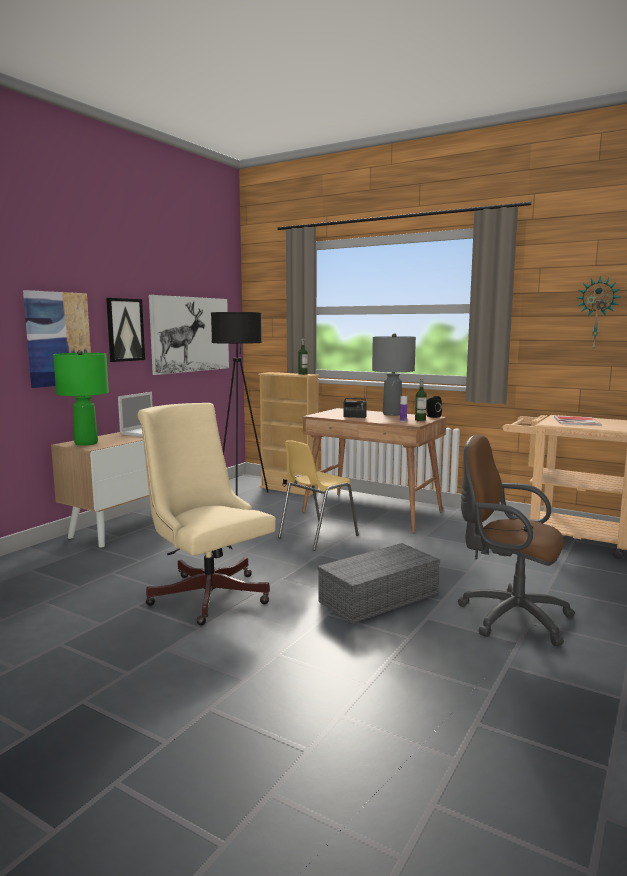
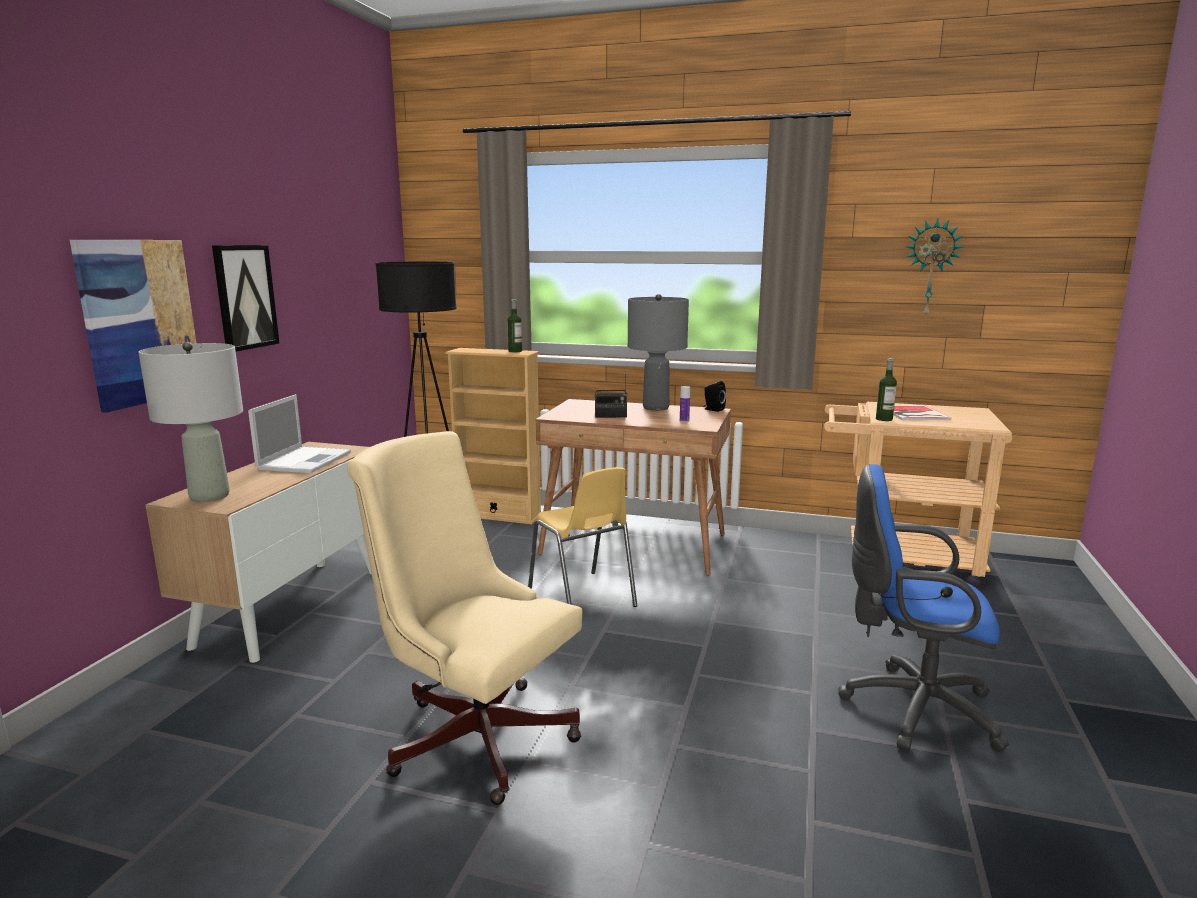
camera: 15 degrees left, 5 degrees up
green table lamp [53,350,109,446] -> grey table lamp [139,342,243,502]
picture [149,295,229,375] -> none
yellow chair [278,440,359,551] -> yellow chair turned 60 degrees counterclockwise [528,467,637,607]
grey storage box [317,543,440,624] -> none
bottle [415,379,427,421] -> bottle moved to [876,358,897,421]
brown office chair [458,435,575,646] -> blue office chair [838,464,1009,752]

